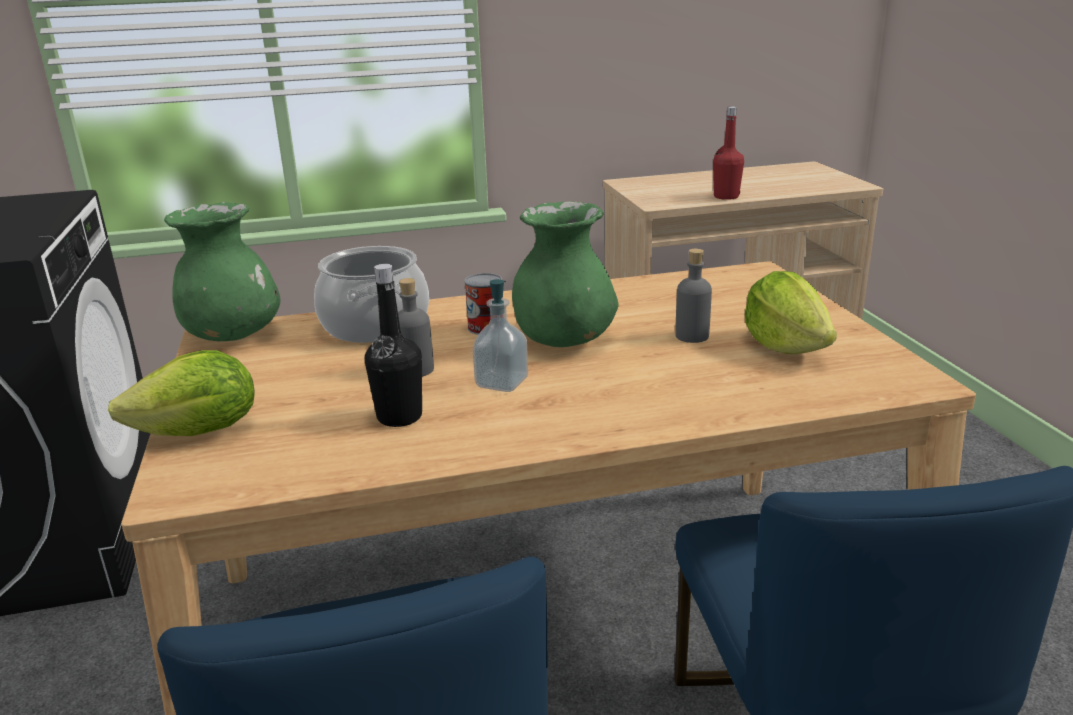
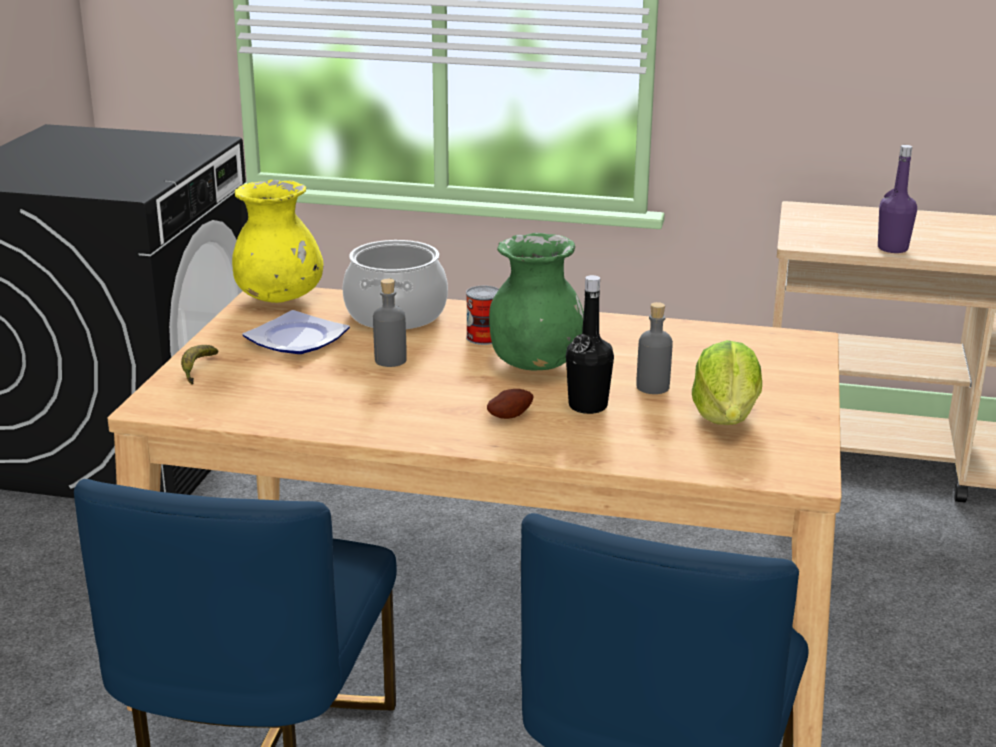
camera: 25 degrees right, 0 degrees up
lettuce [108,350,255,436] -> banana [181,345,218,385]
green vase [164,202,280,341] -> yellow vase [232,180,323,303]
black bottle [365,264,422,427] -> black bottle moved to [566,275,614,414]
soap dispenser [473,279,528,392] -> none
red bottle [713,106,744,200] -> purple bottle [878,145,917,253]
none -> plate [242,310,350,354]
none -> potato [487,389,534,419]

